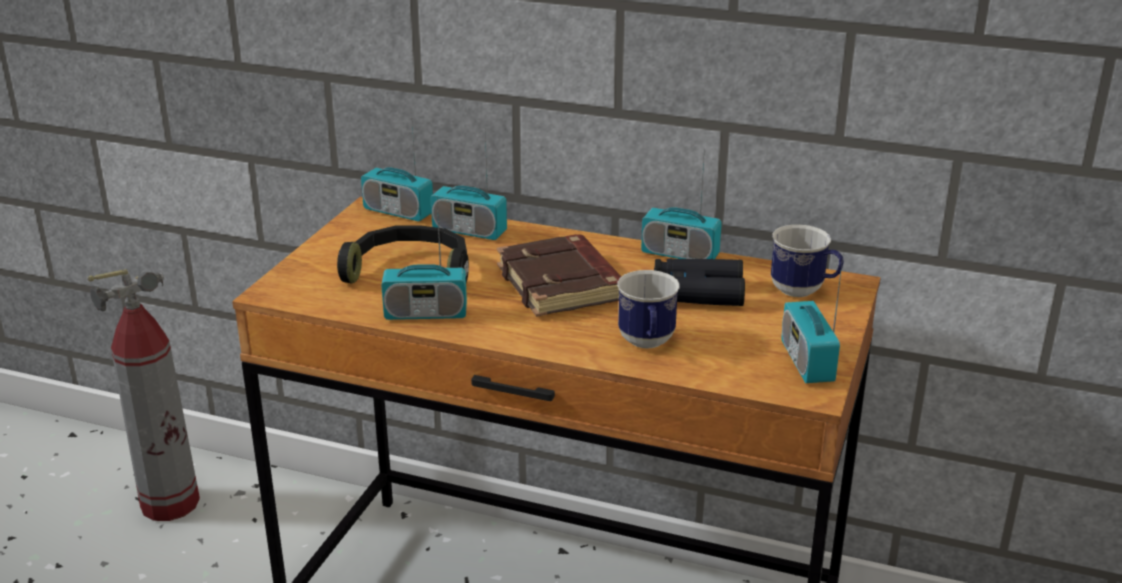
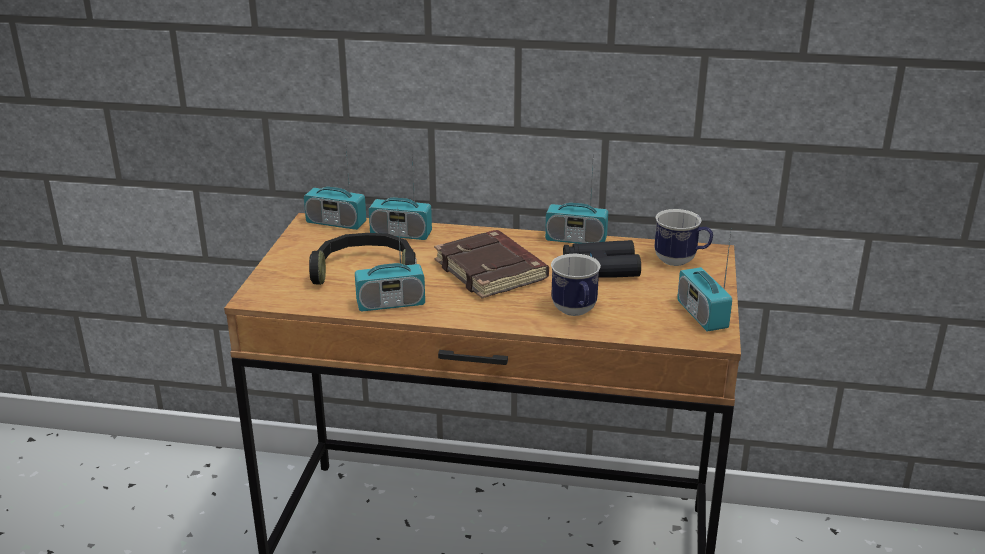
camera: 10 degrees left, 0 degrees up
fire extinguisher [88,269,200,521] -> none

